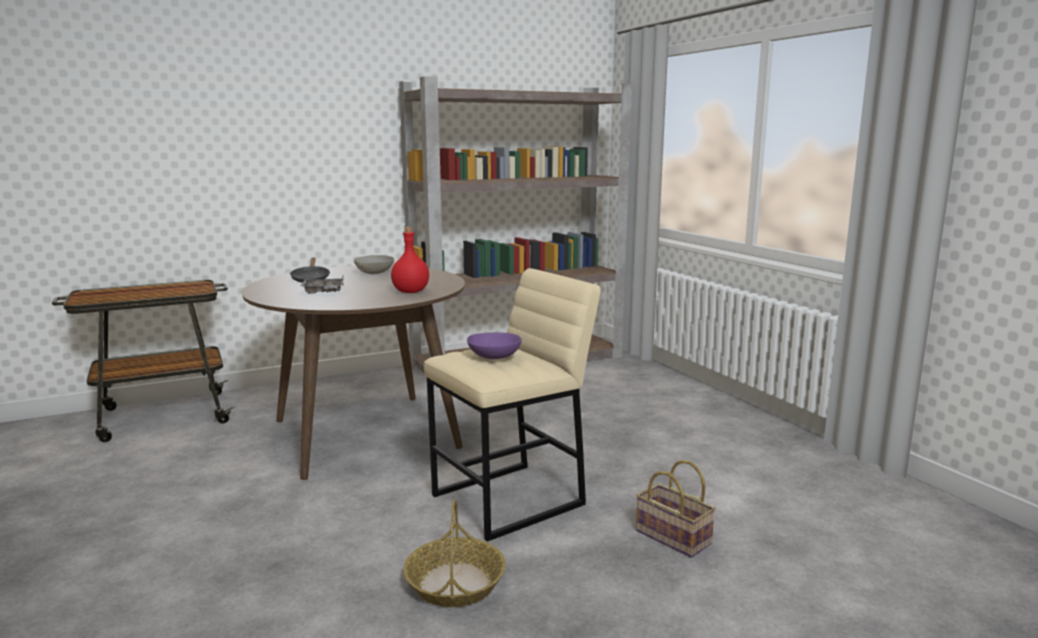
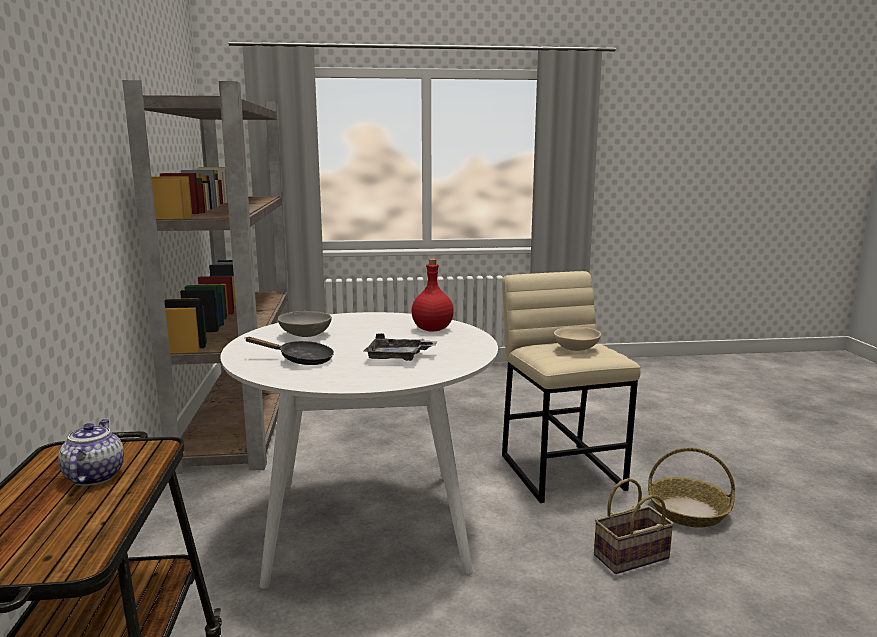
camera: 70 degrees left, 0 degrees up
brown dining table [242,266,465,480] -> white dining table [220,312,498,589]
purple bowl [467,332,522,359] -> beige bowl [554,327,601,351]
basket [636,460,716,558] -> basket moved to [594,478,674,574]
none -> teapot [58,419,124,486]

